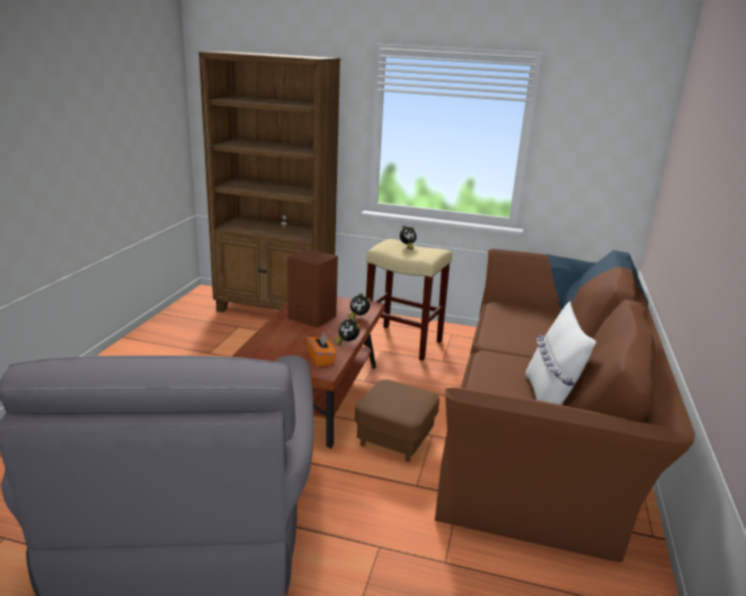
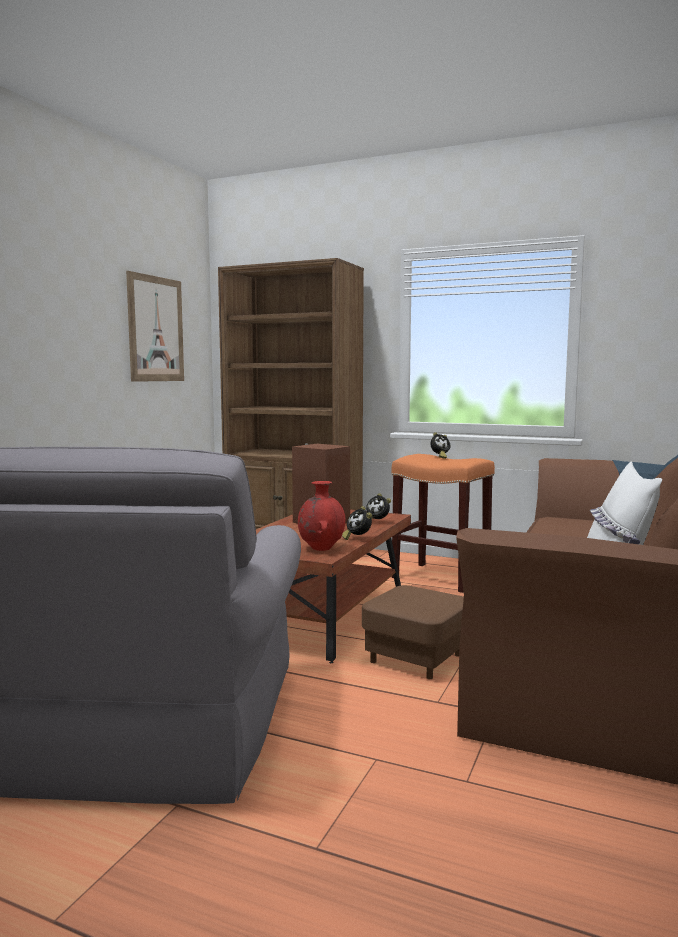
camera: 10 degrees right, 15 degrees down
orange tissue box [306,331,337,367] -> red vase [298,481,345,551]
beige stool [364,239,452,361] -> orange stool [391,454,495,593]
none -> picture [126,271,184,382]

